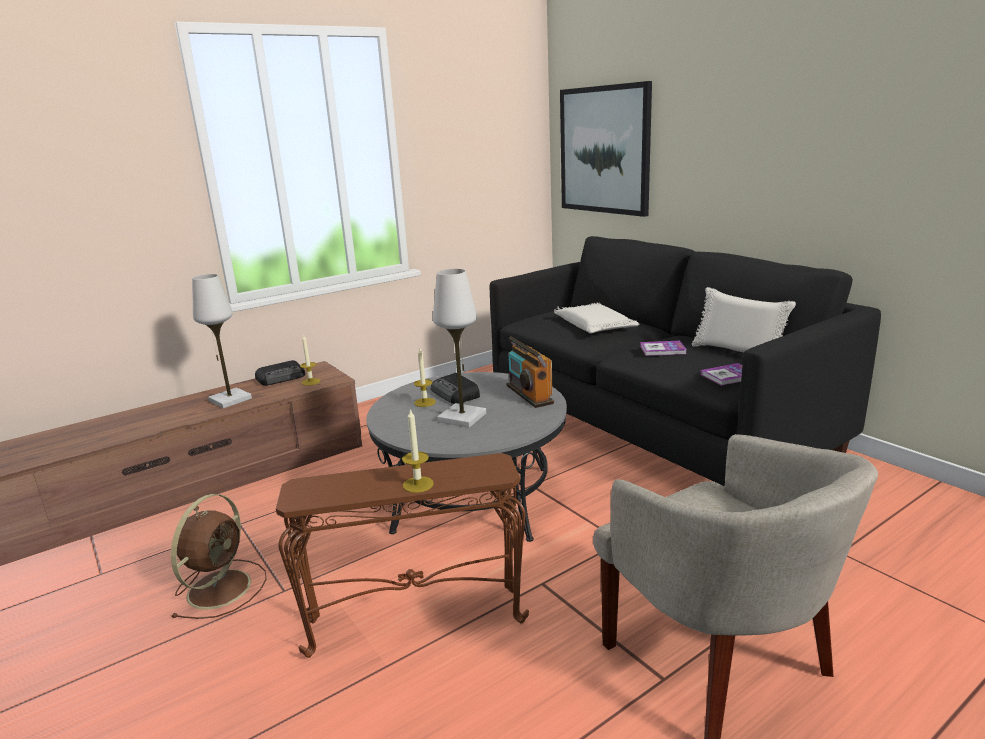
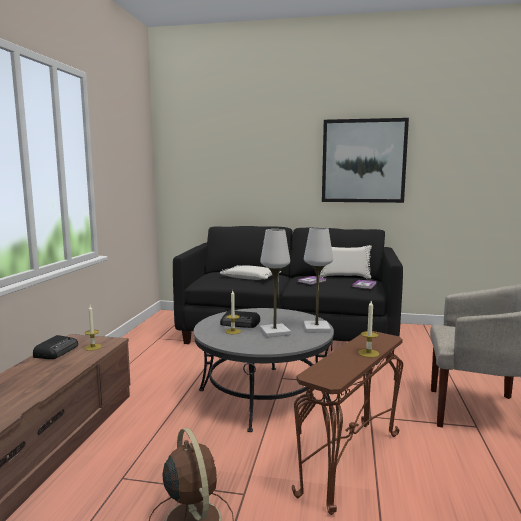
camera: 45 degrees left, 10 degrees down
white table lamp [192,274,252,408] -> white table lamp moved to [303,228,333,333]
radio [507,336,554,408] -> none
picture [560,81,652,217] -> picture moved to [322,118,409,203]

